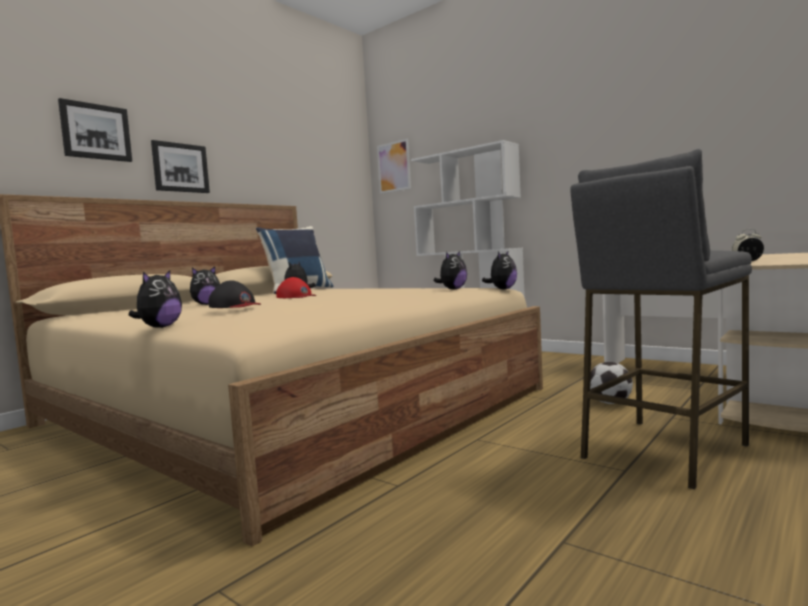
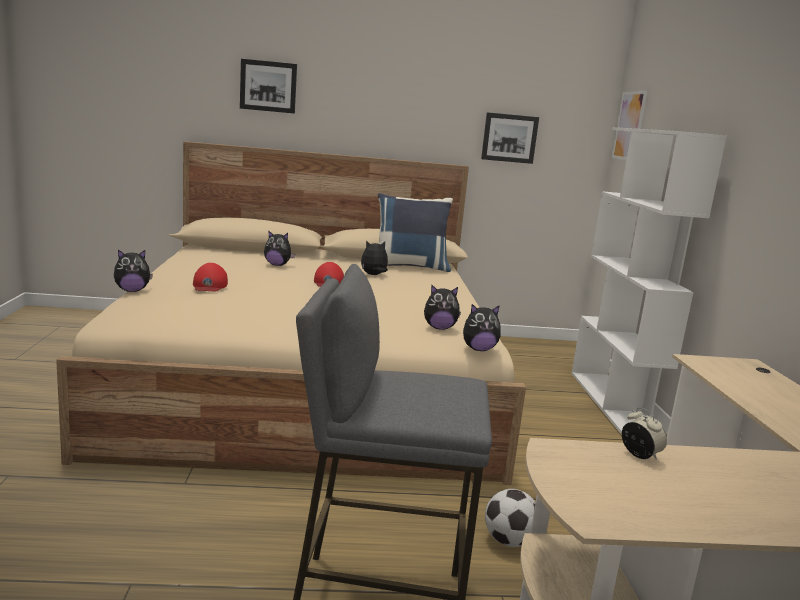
camera: 45 degrees right, 10 degrees up
picture [151,140,210,193] -> picture moved to [481,112,539,164]
black cap [209,280,261,308] -> red cap [193,263,228,292]

